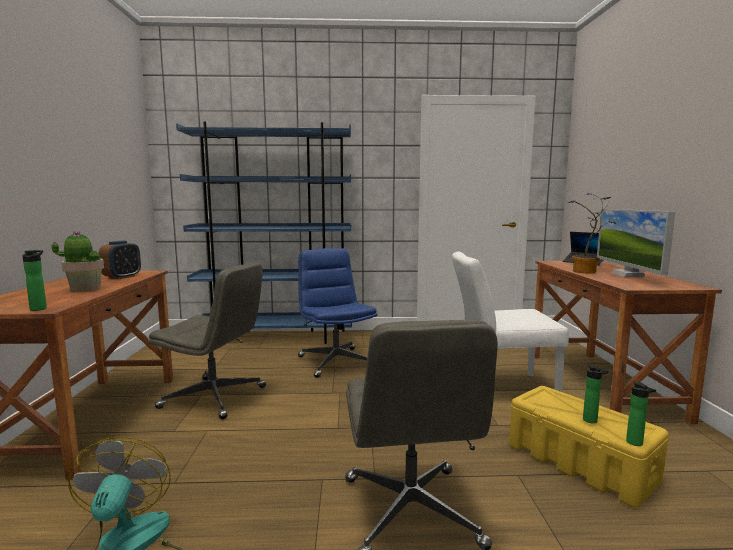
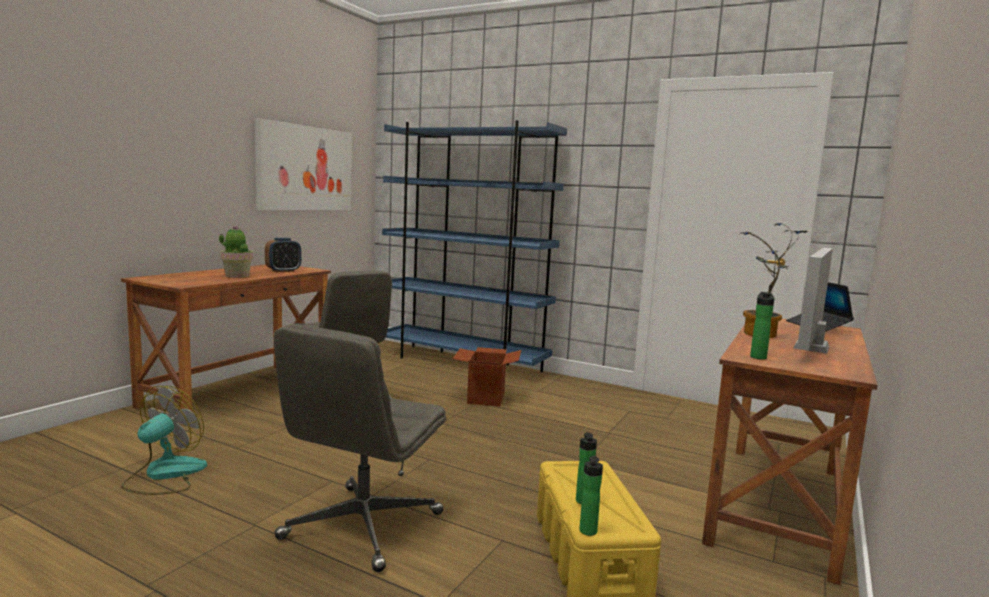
camera: 30 degrees right, 0 degrees up
bottle [22,250,47,311] -> bottle moved to [750,292,775,359]
blue office chair [298,248,377,378] -> cardboard box [453,347,521,407]
white chair [452,252,569,392] -> none
none -> picture [255,118,352,210]

